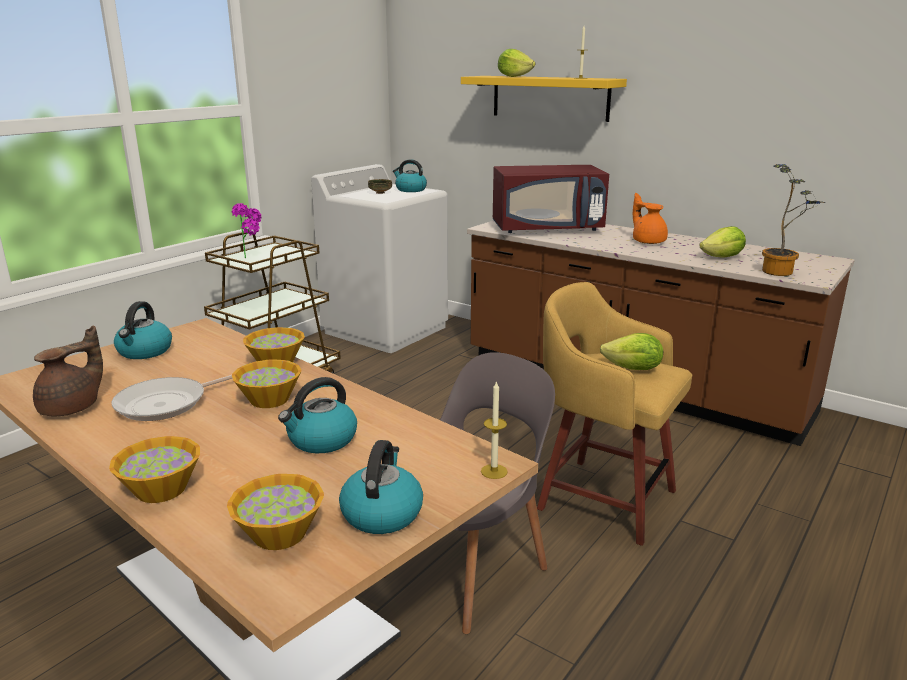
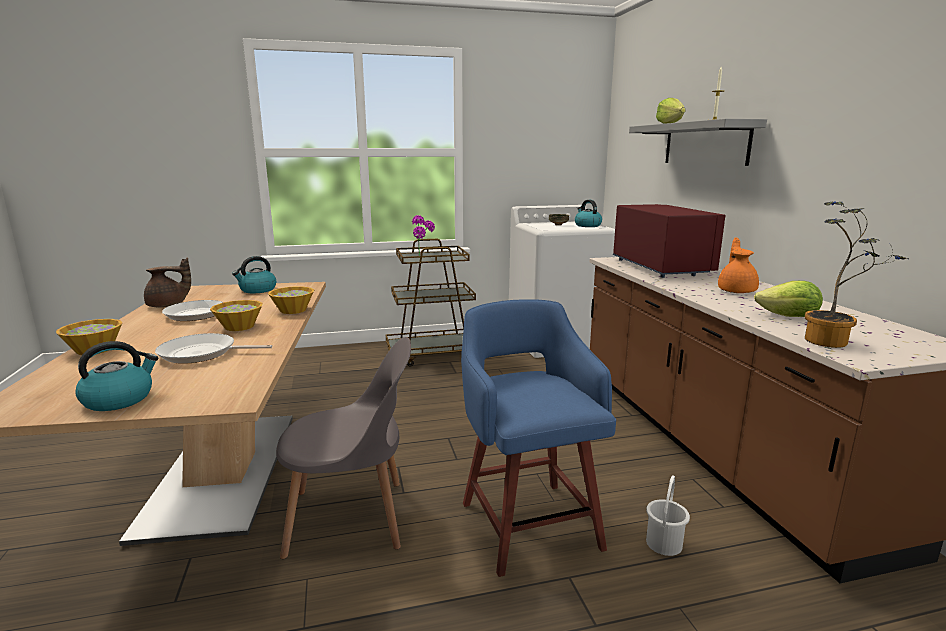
camera: 40 degrees right, 5 degrees down
bowl [227,474,324,550] -> none
kettle [278,377,357,453] -> frying pan [155,333,272,364]
yellow shelf [461,76,627,122] -> grey shelf [629,119,767,166]
candle [481,381,508,479] -> none
red microwave [493,165,609,233] -> red microwave turned 135 degrees counterclockwise [613,204,725,278]
yellow stool [537,282,692,546] -> blue stool [461,299,616,577]
lettuce [600,333,663,370] -> none
none -> white bucket [646,475,690,556]

